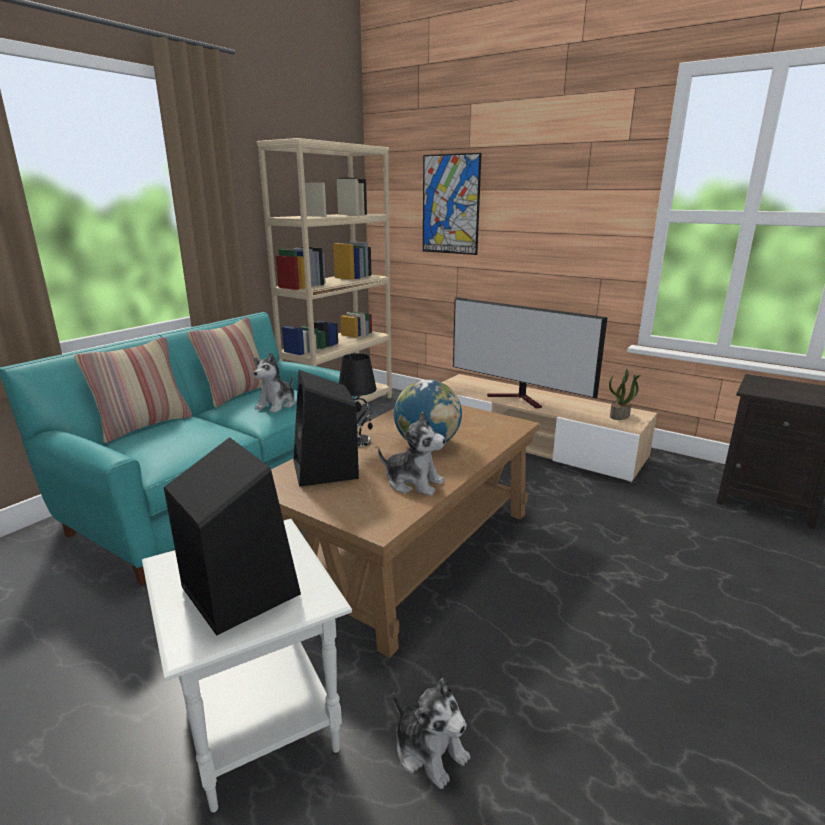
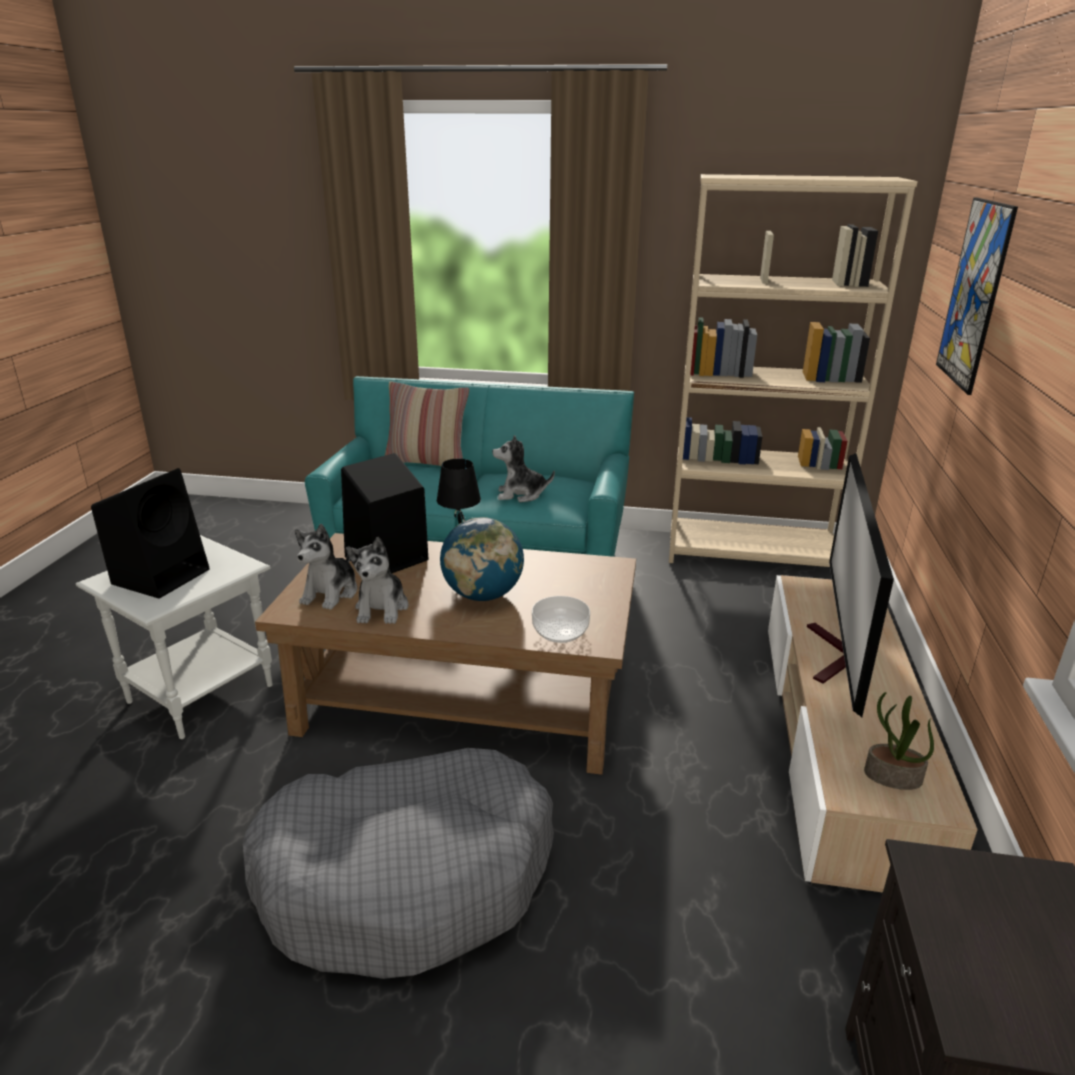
camera: 65 degrees right, 5 degrees up
pillow [187,317,263,408] -> none
plush toy [393,678,470,789] -> plush toy moved to [295,524,357,610]
none -> grey dog bed [243,748,554,979]
none -> bowl [532,596,590,643]

